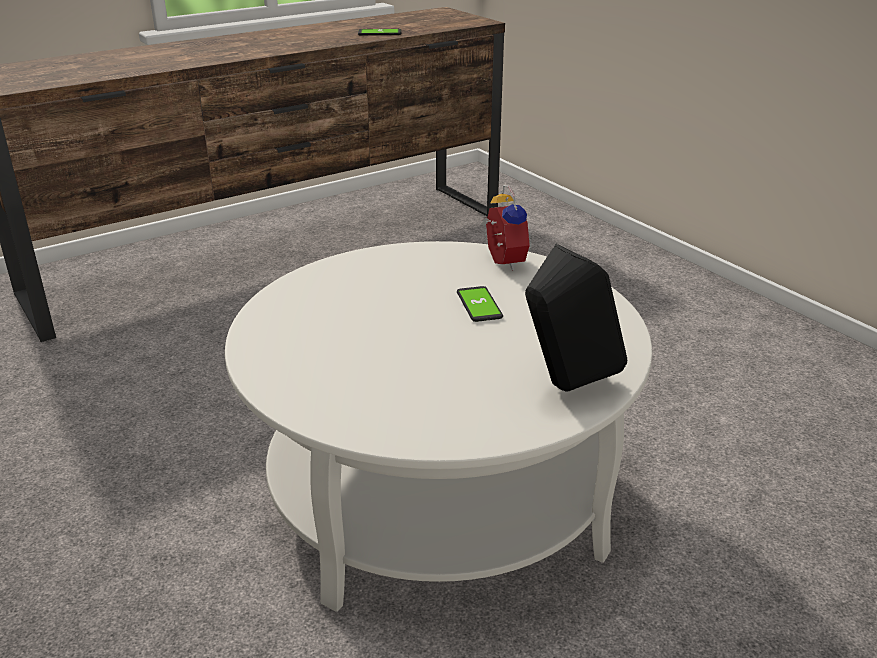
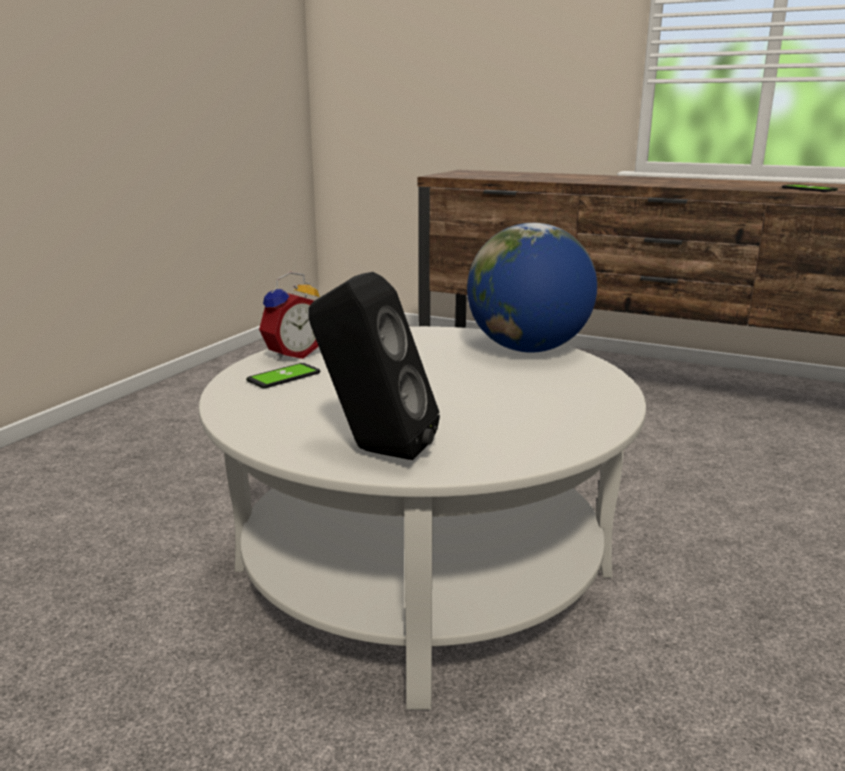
camera: 60 degrees right, 10 degrees down
phone [457,286,503,322] -> phone moved to [246,363,320,388]
alarm clock [481,185,530,270] -> alarm clock moved to [259,272,320,361]
none -> globe [467,223,597,353]

